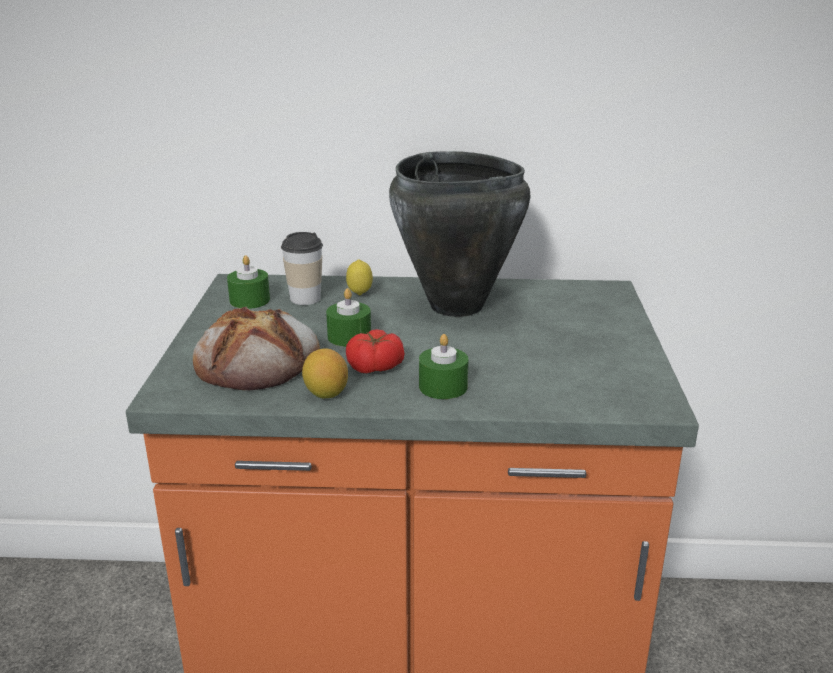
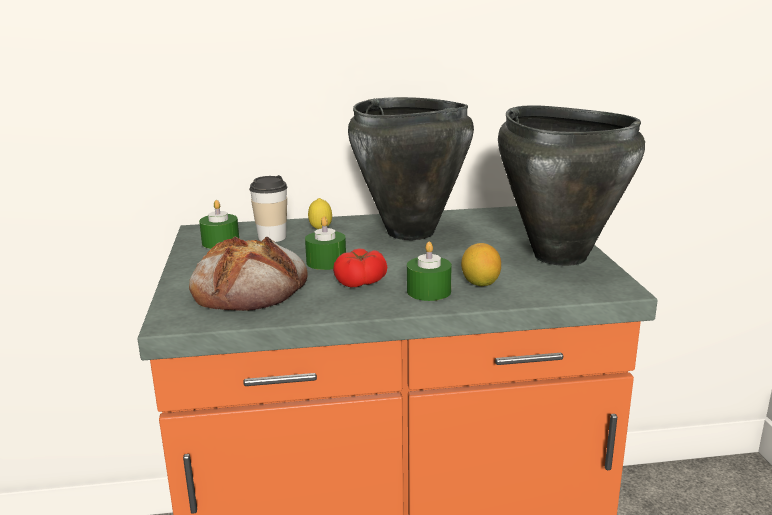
camera: 10 degrees left, 5 degrees down
lemon [302,349,348,399] -> lemon moved to [461,243,501,286]
none -> black cooking pot [498,105,645,266]

